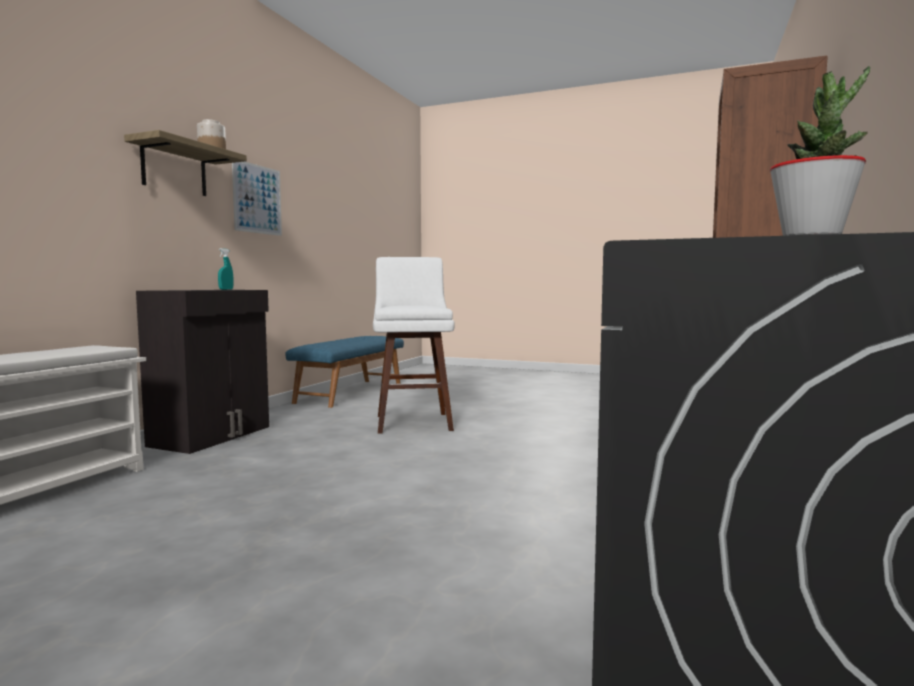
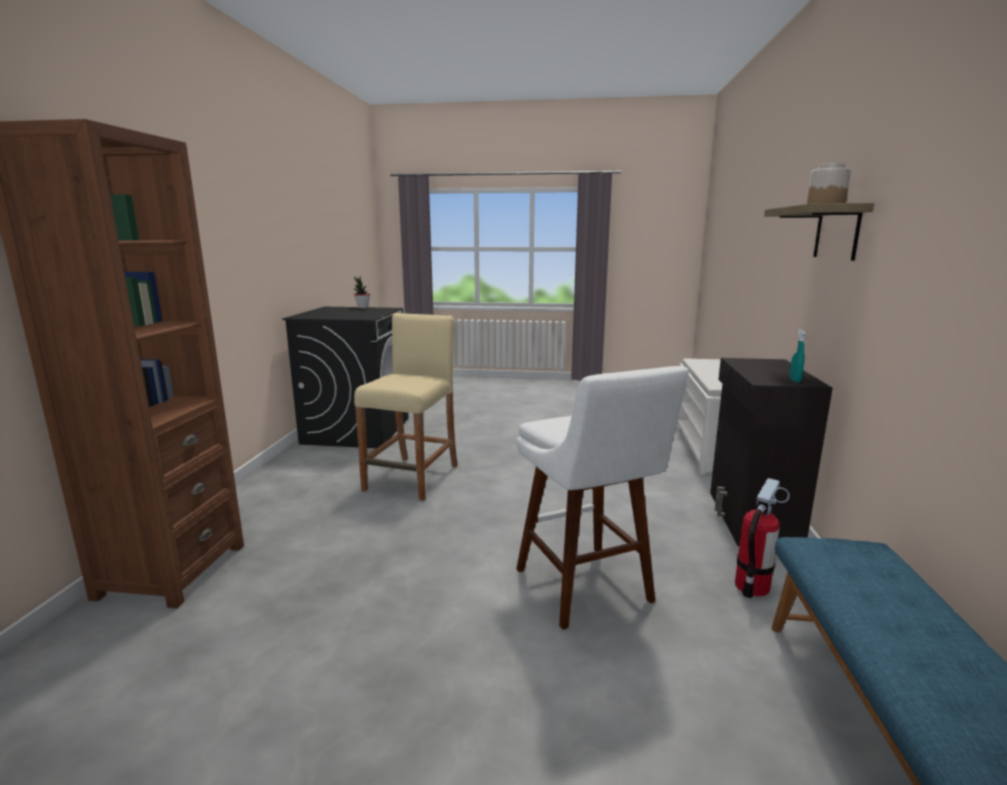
camera: 165 degrees right, 10 degrees up
picture [232,162,282,236] -> none
none -> beige stool [354,313,458,501]
none -> fire extinguisher [735,478,790,598]

